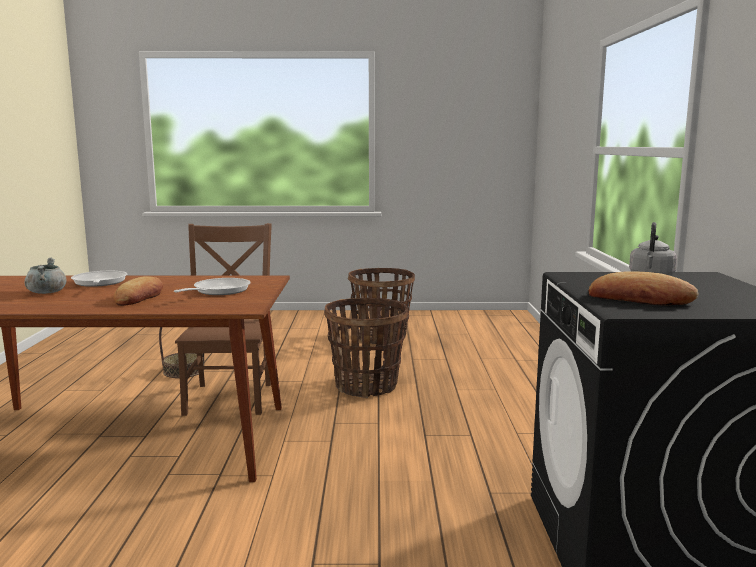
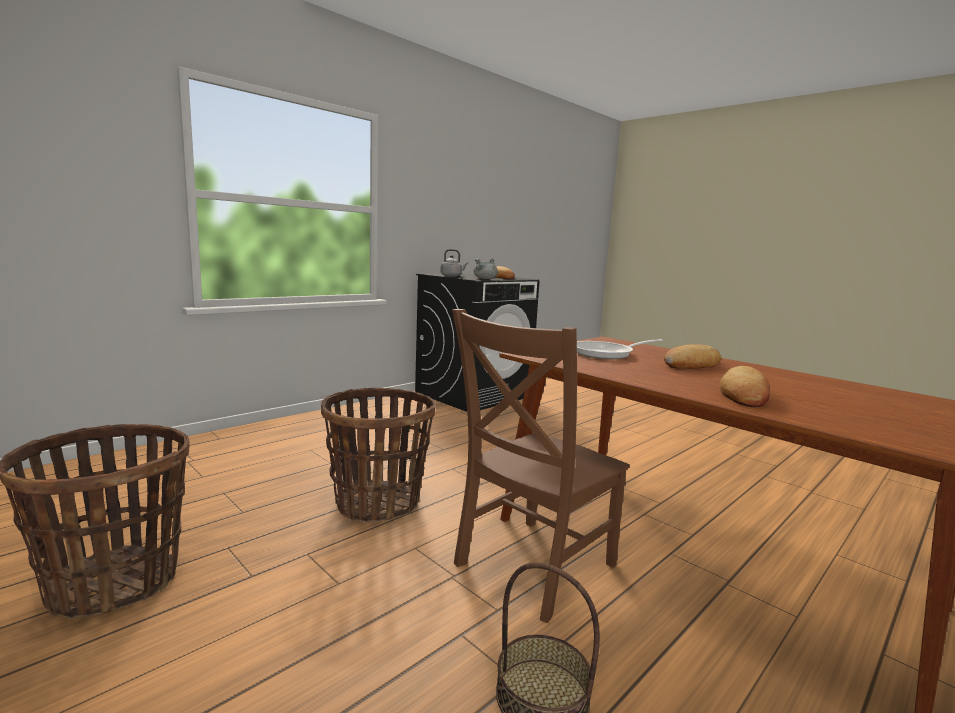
camera: 135 degrees left, 0 degrees up
grey cooking pot [25,258,67,294] -> grey cooking pot moved to [474,258,498,279]
frying pan [71,271,127,287] -> bread [720,366,770,407]

